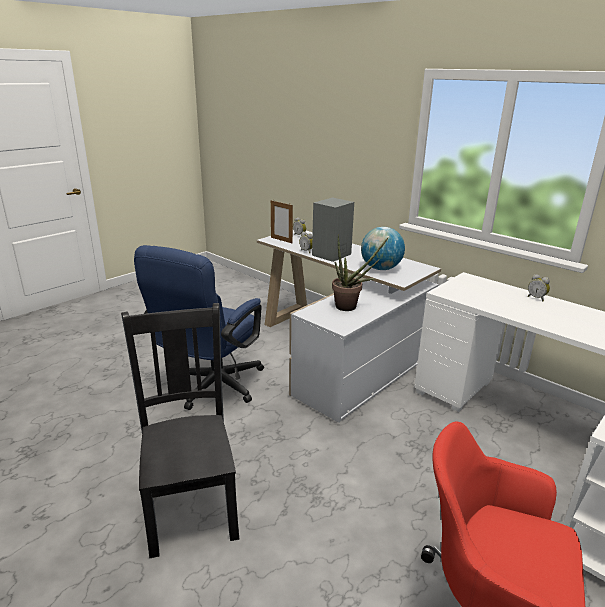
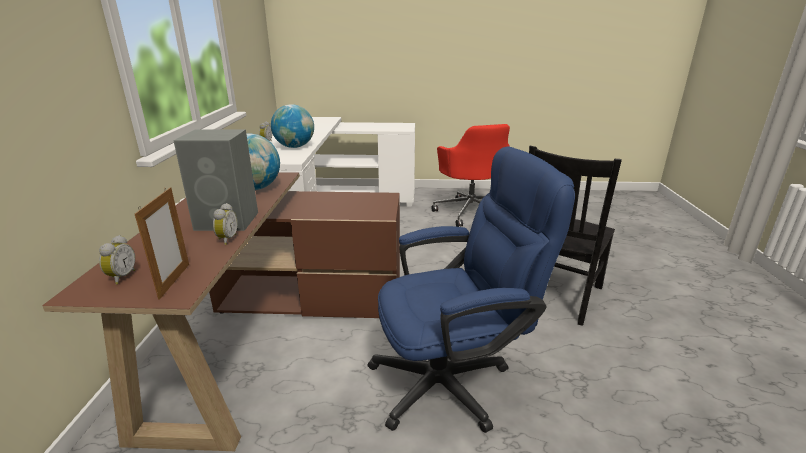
camera: 130 degrees left, 0 degrees up
white desk [257,230,441,423] -> brown desk [42,172,400,451]
potted plant [332,234,389,311] -> none
none -> globe [271,104,314,148]

